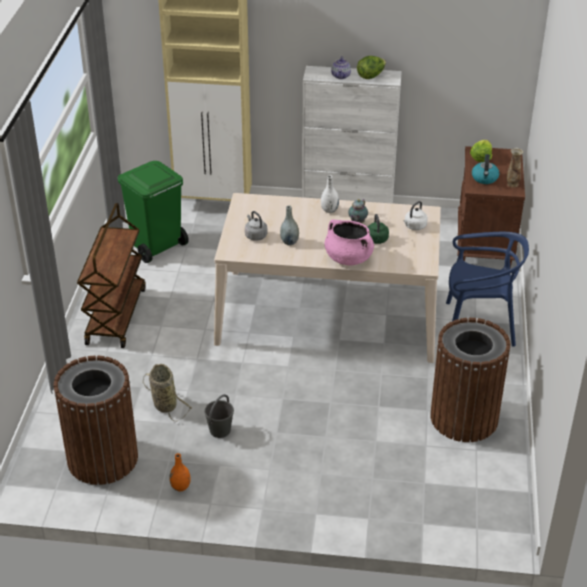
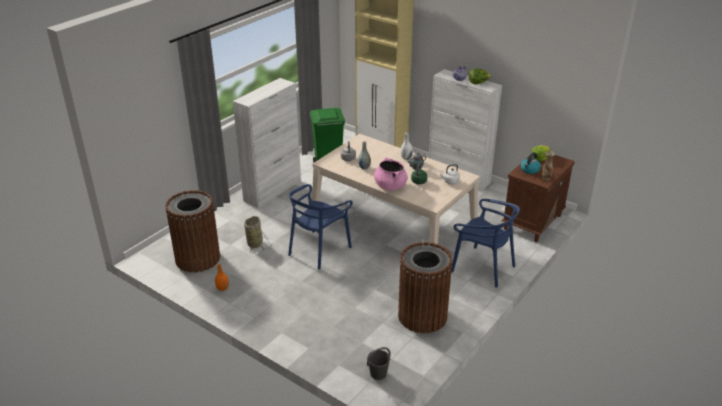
camera: 30 degrees right, 5 degrees down
brown cart [77,203,146,348] -> white cabinet [233,78,301,208]
grey bucket [204,394,234,438] -> grey bucket moved to [367,347,391,380]
none -> blue chair [288,184,353,269]

